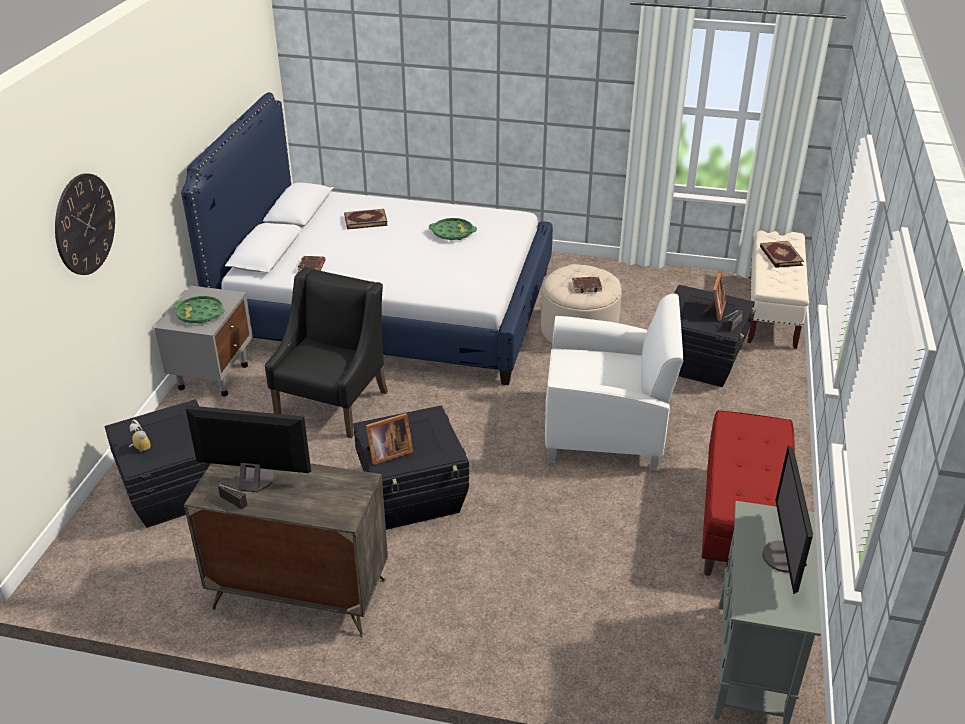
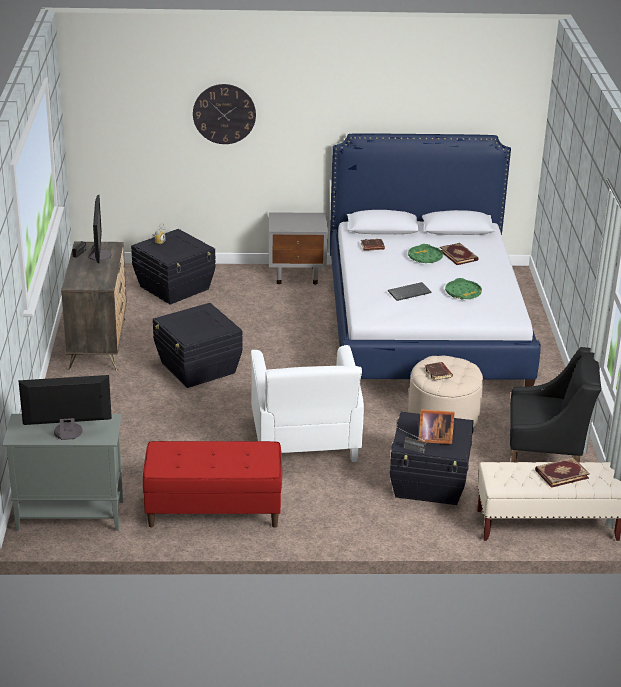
camera: 75 degrees right, 5 degrees down
green tray [173,296,225,324] -> green tray moved to [408,244,443,263]
black armchair [265,267,388,438] -> black armchair moved to [510,347,601,463]
picture frame [366,413,413,465] -> none
none -> keyboard [388,282,431,301]

